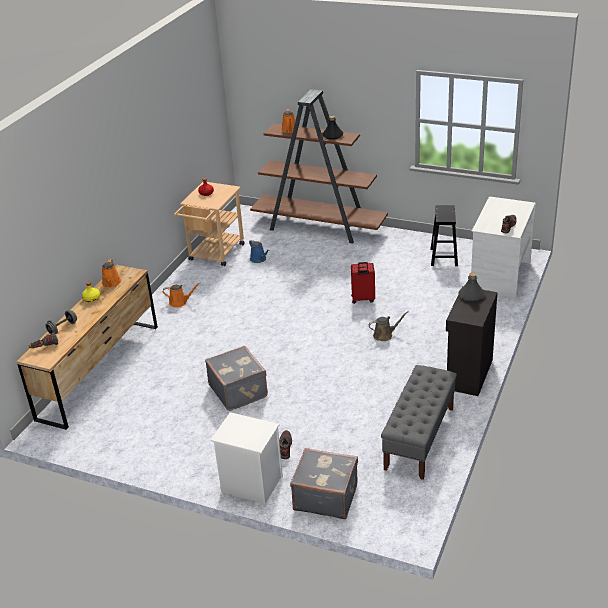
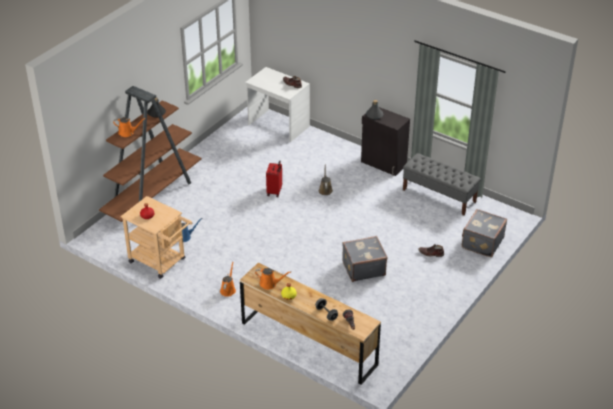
camera: 80 degrees left, 5 degrees up
white nightstand [211,412,283,504] -> none
black stool [431,205,458,266] -> none

